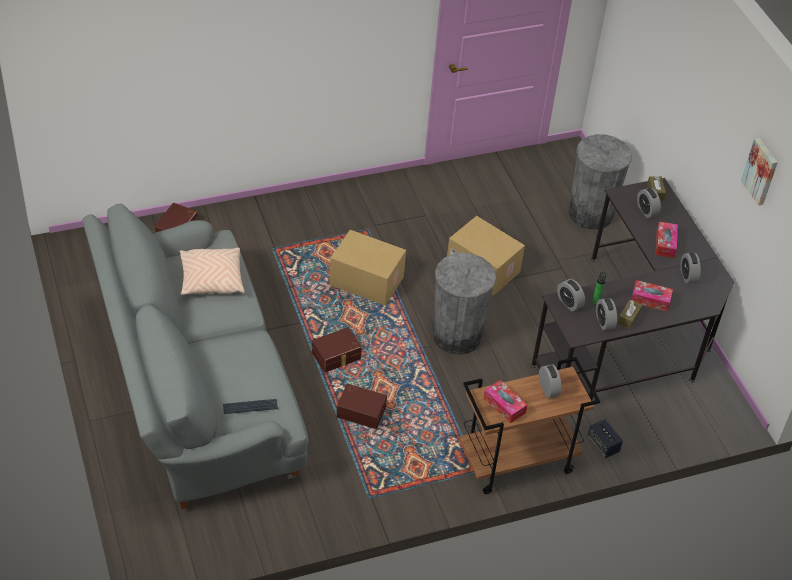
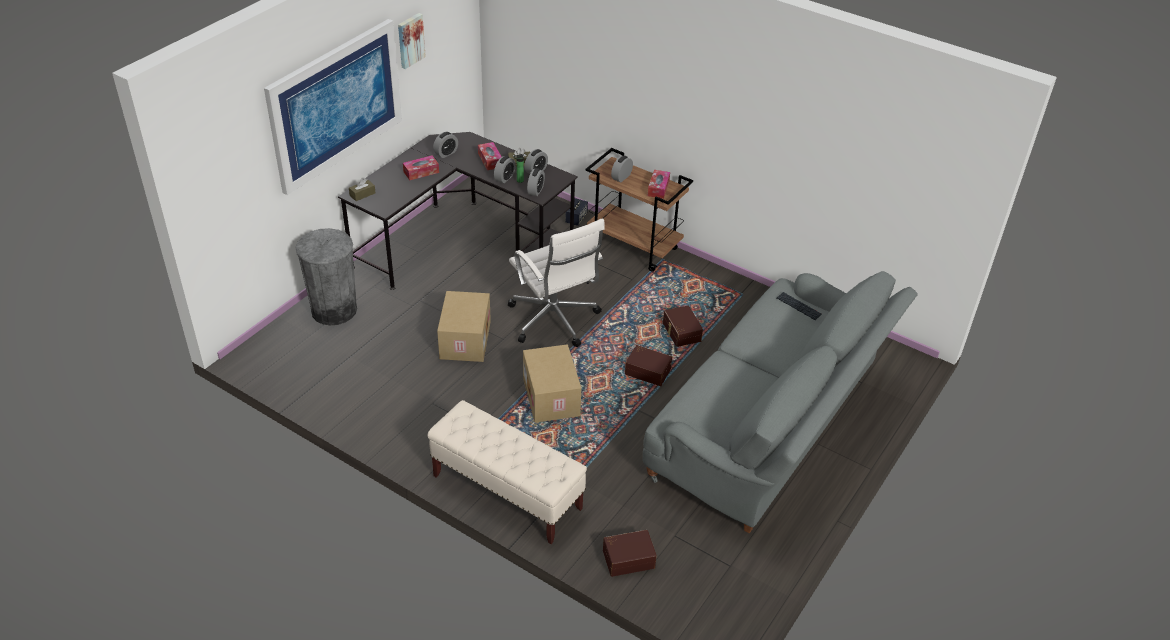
camera: 125 degrees left, 5 degrees down
beige pillow [180,247,245,295] -> none
grey trash can [433,253,496,355] -> white office chair [508,218,605,347]
alarm clock [637,188,661,218] -> alarm clock moved to [494,156,516,183]
none -> picture [264,19,402,195]
none -> beige bench [428,400,587,544]

